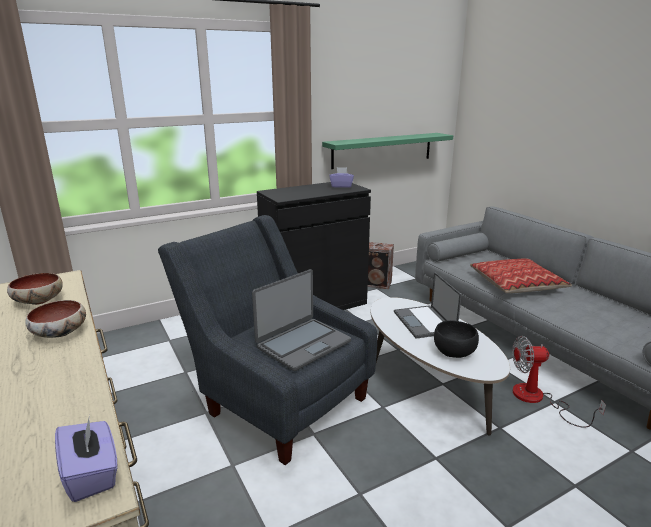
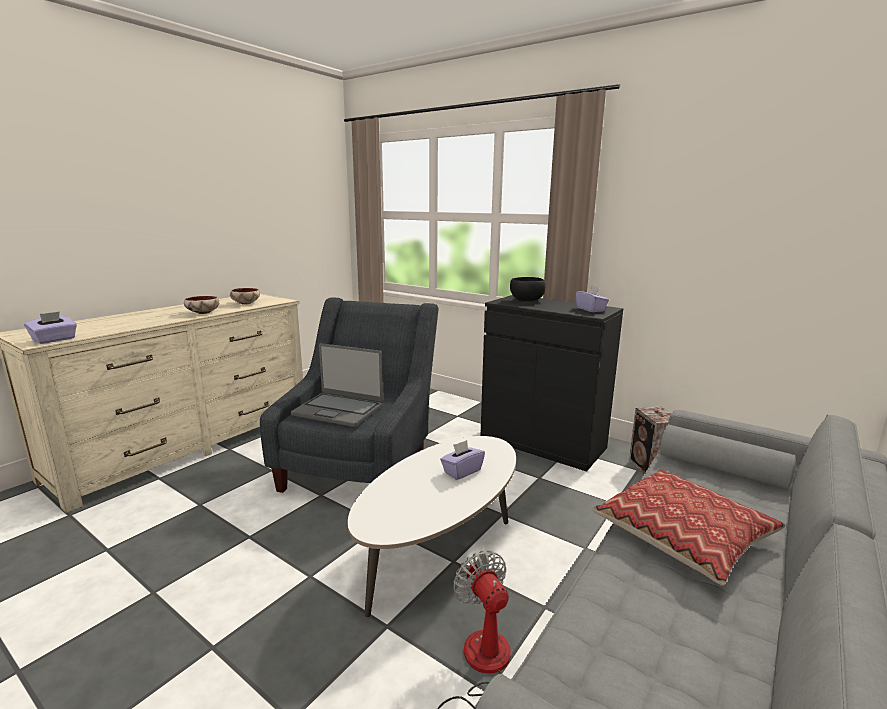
camera: 65 degrees right, 5 degrees down
green shelf [322,133,453,169] -> none
laptop [394,272,462,339] -> purple tissue box [440,440,485,480]
black bowl [434,320,479,358] -> black bowl moved to [510,277,546,301]

